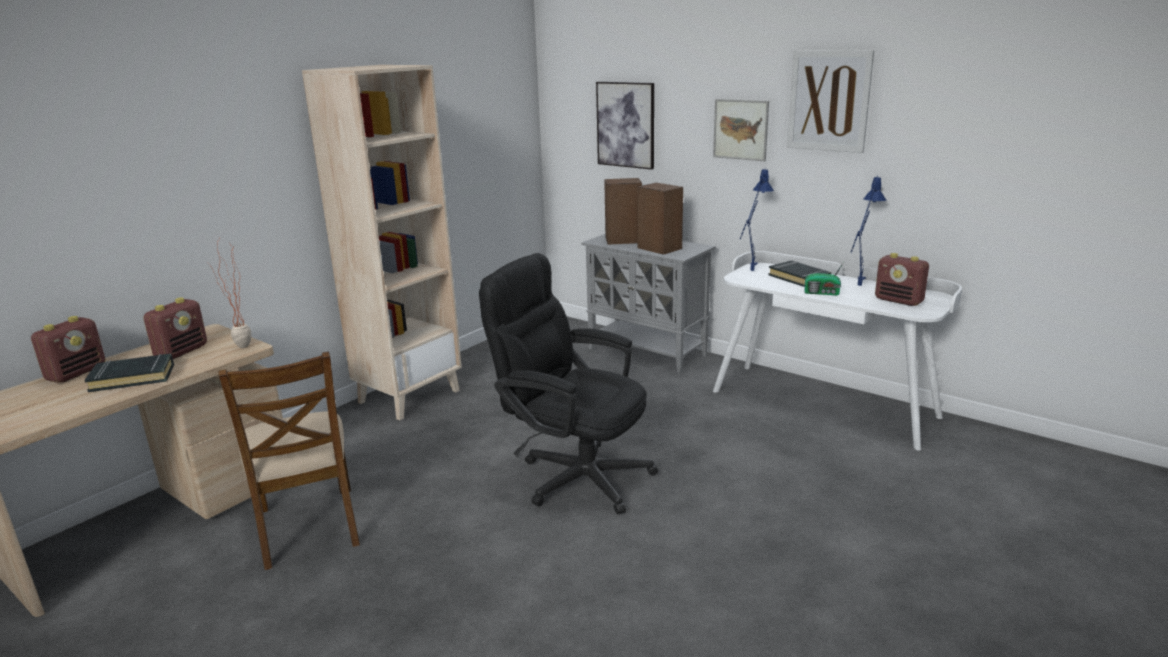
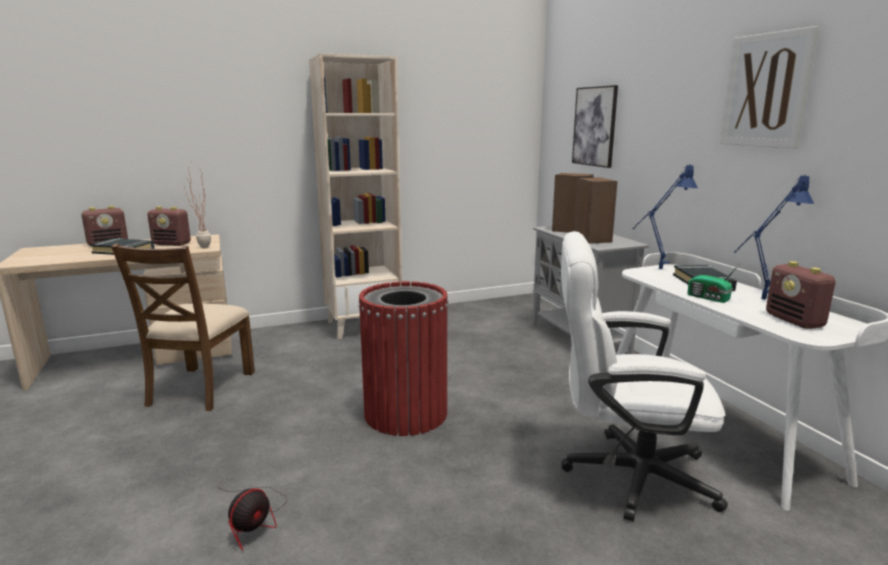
camera: 30 degrees right, 5 degrees down
radio [143,298,207,359] -> radio turned 45 degrees clockwise [147,206,191,246]
black office chair [479,253,658,514] -> red trash can [359,281,448,436]
picture [713,99,769,162] -> none
none -> fan [217,486,287,551]
none -> white office chair [561,231,728,521]

